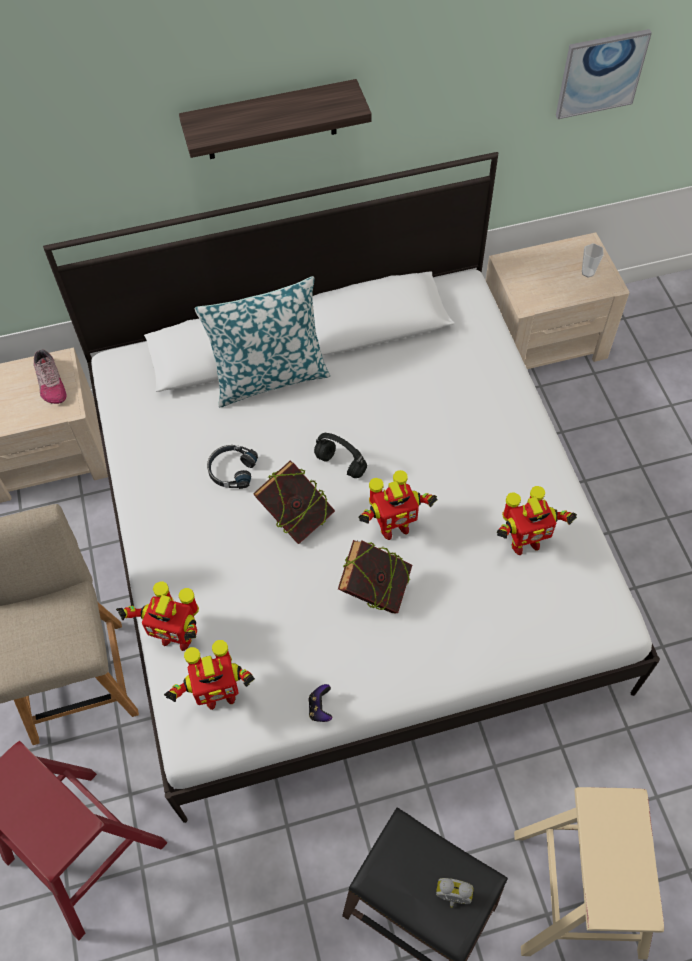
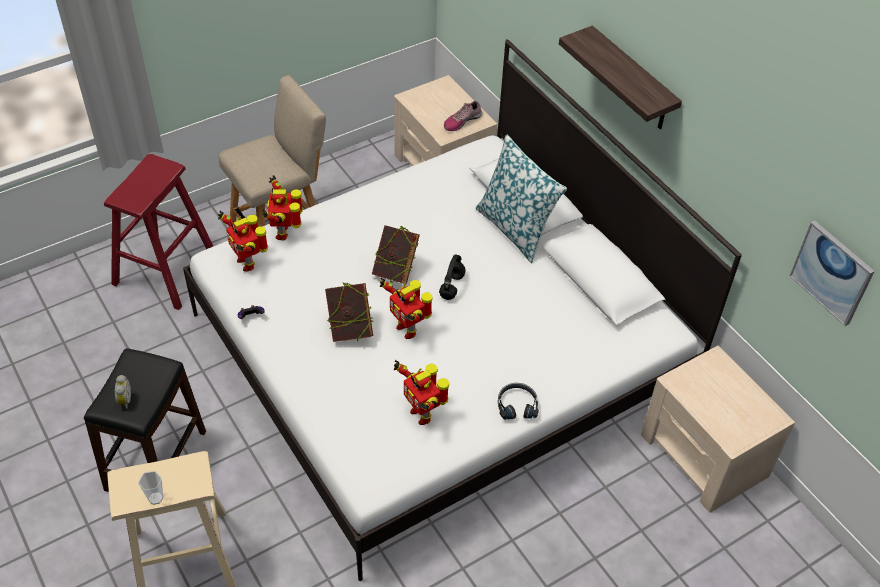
camera: 70 degrees right, 10 degrees down
black headphones [207,445,258,489] -> black headphones moved to [498,383,539,420]
cup [582,243,604,277] -> cup moved to [138,471,163,505]

